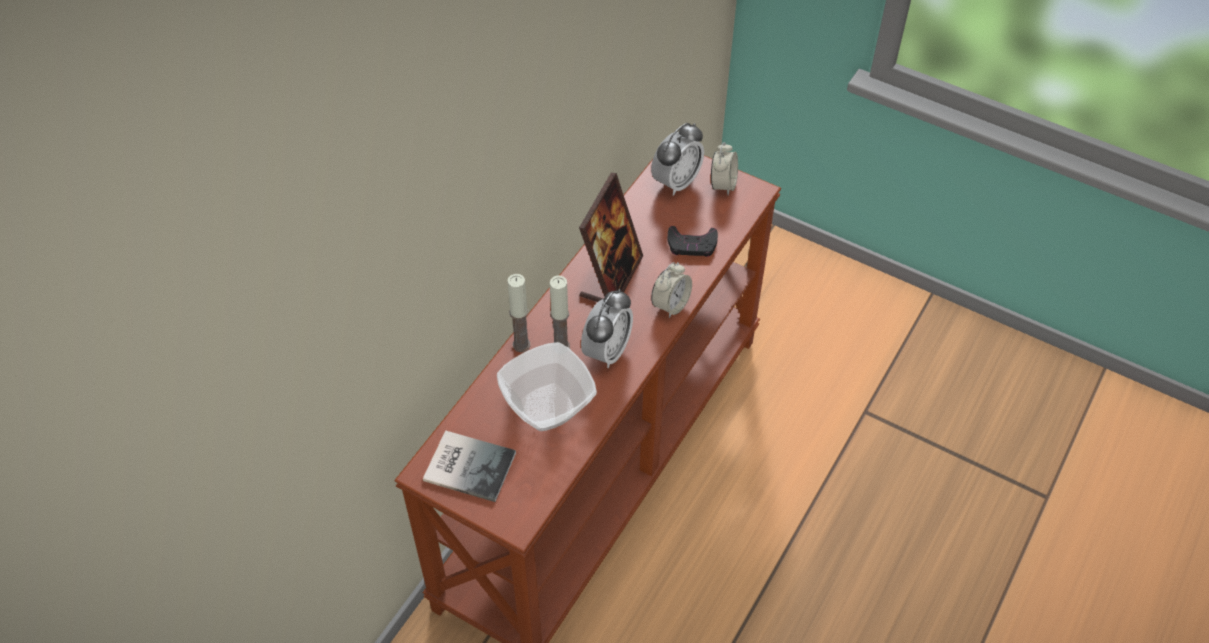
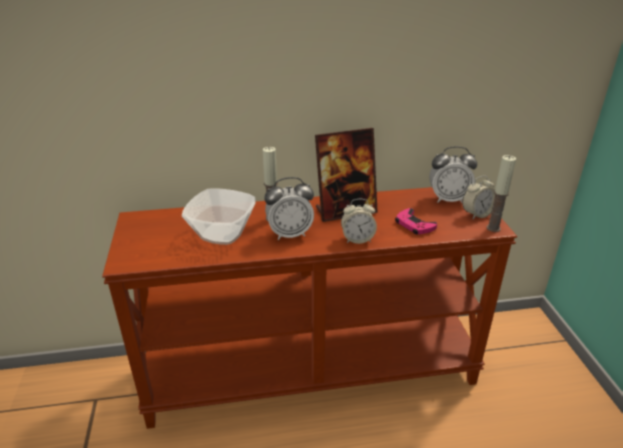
camera: 50 degrees right, 20 degrees down
book [423,430,516,502] -> none
candle [507,274,530,352] -> candle moved to [487,155,516,232]
black game controller [668,226,718,257] -> pink game controller [395,208,437,235]

